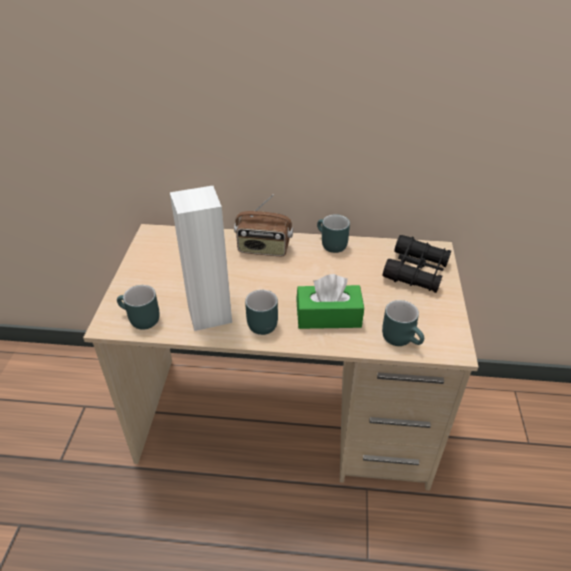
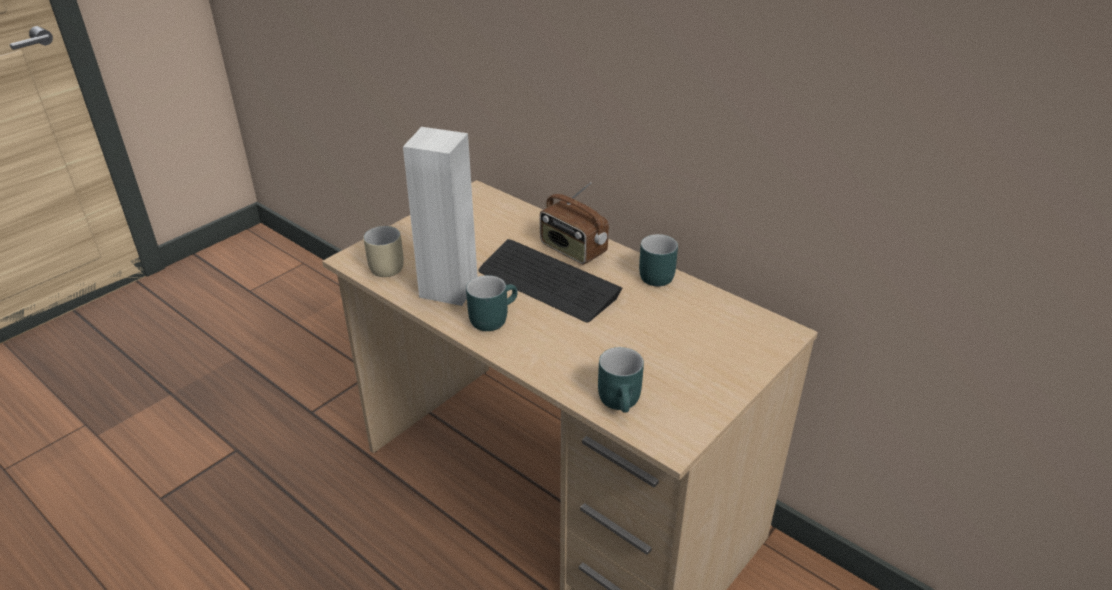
camera: 35 degrees right, 5 degrees down
turquoise mug [117,285,160,330] -> beige mug [363,226,404,277]
green tissue box [296,274,364,329] -> none
black binoculars [382,235,451,293] -> none
none -> keyboard [478,239,622,322]

